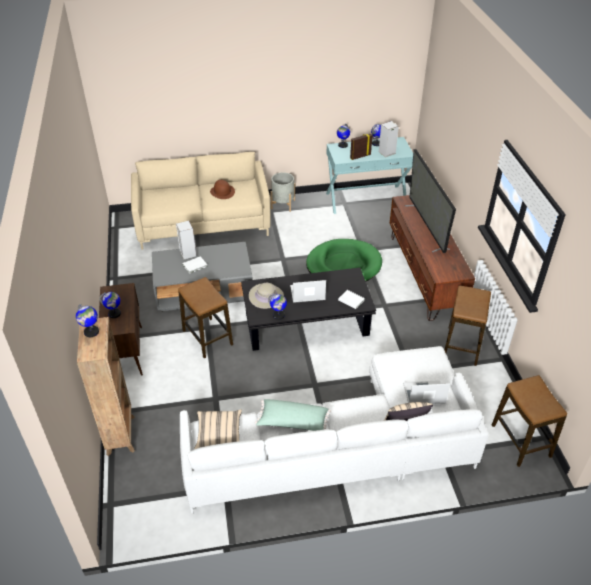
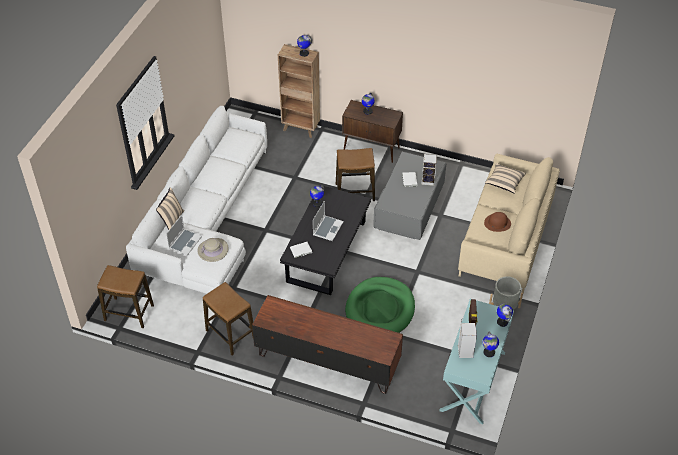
camera: 120 degrees right, 5 degrees up
beige pillow [194,409,242,449] -> beige pillow moved to [485,163,526,194]
beige hat [249,283,284,309] -> beige hat moved to [197,238,229,262]
green pillow [255,399,331,431] -> none
television [405,149,456,253] -> none

